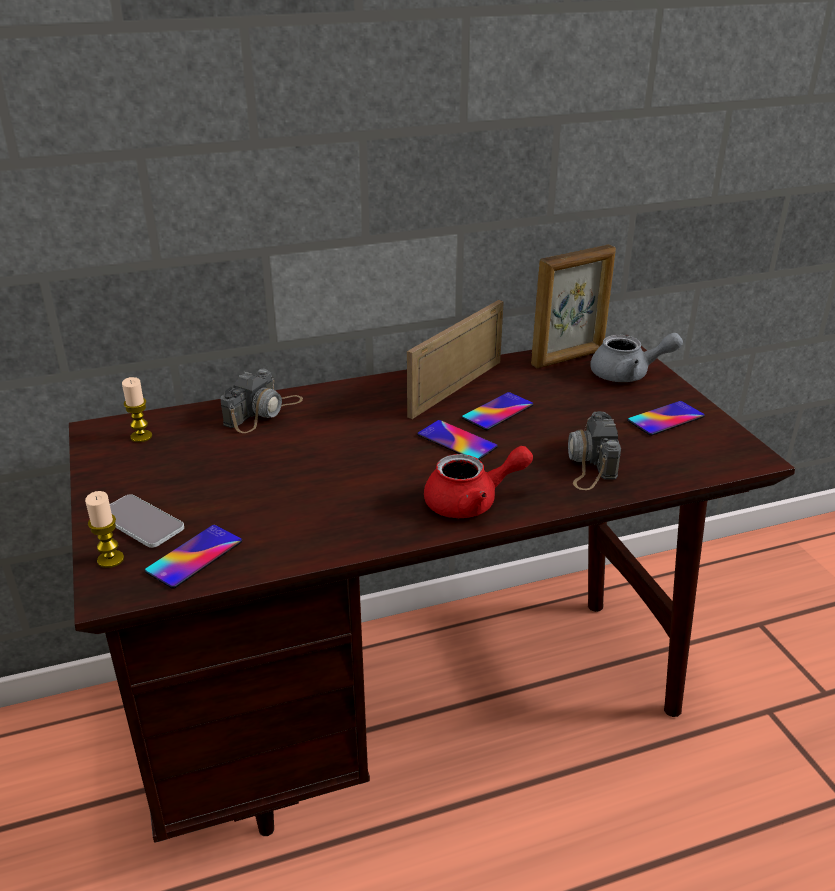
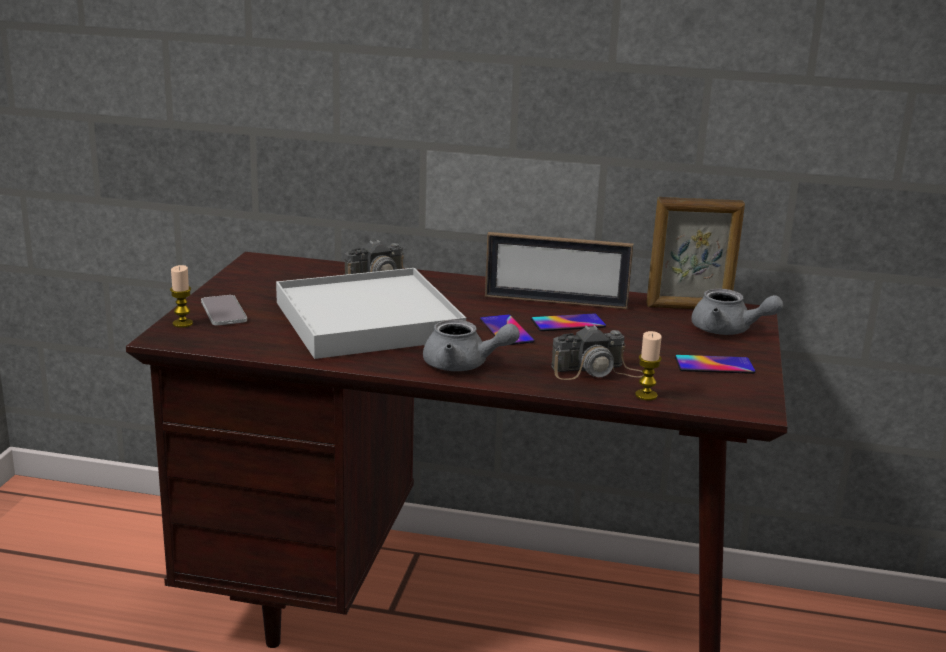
camera: 30 degrees right, 10 degrees down
candle [122,377,152,442] -> candle moved to [635,331,662,400]
phone [145,525,242,589] -> none
picture frame [407,300,504,419] -> picture frame turned 150 degrees counterclockwise [485,232,633,309]
red teapot [424,446,533,518] -> grey teapot [423,320,520,371]
camera [568,411,621,490] -> camera turned 135 degrees counterclockwise [551,325,643,380]
none -> white tray [276,268,466,359]

